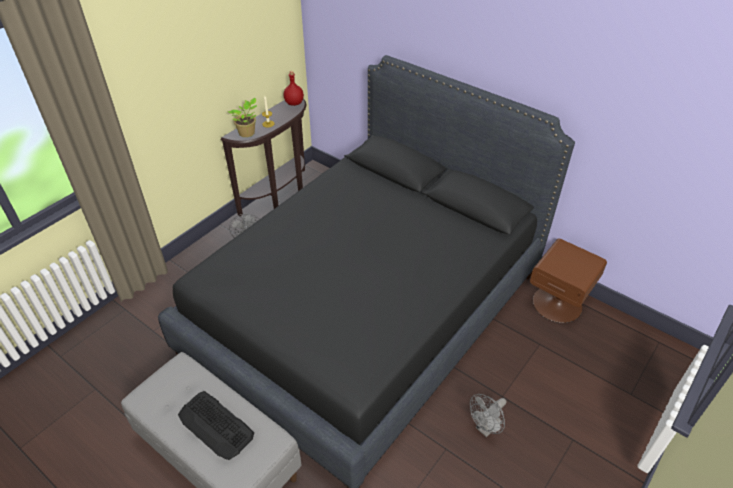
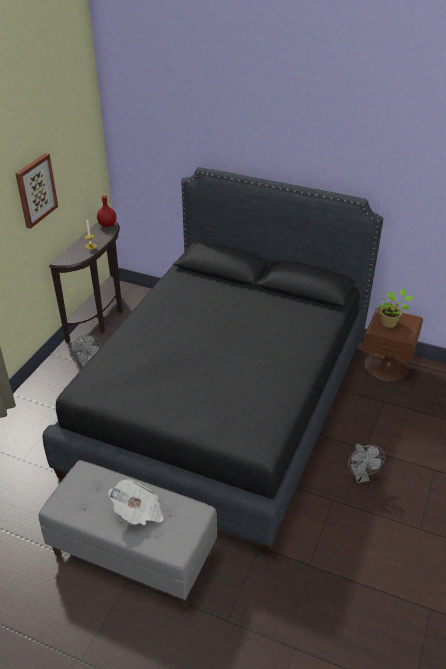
camera: 15 degrees left, 5 degrees down
keyboard [178,391,254,460] -> newspaper [109,479,164,525]
potted plant [228,98,257,137] -> potted plant moved to [377,289,414,328]
grey fan [470,394,506,437] -> grey fan turned 45 degrees counterclockwise [348,444,385,483]
none -> picture [15,153,58,229]

